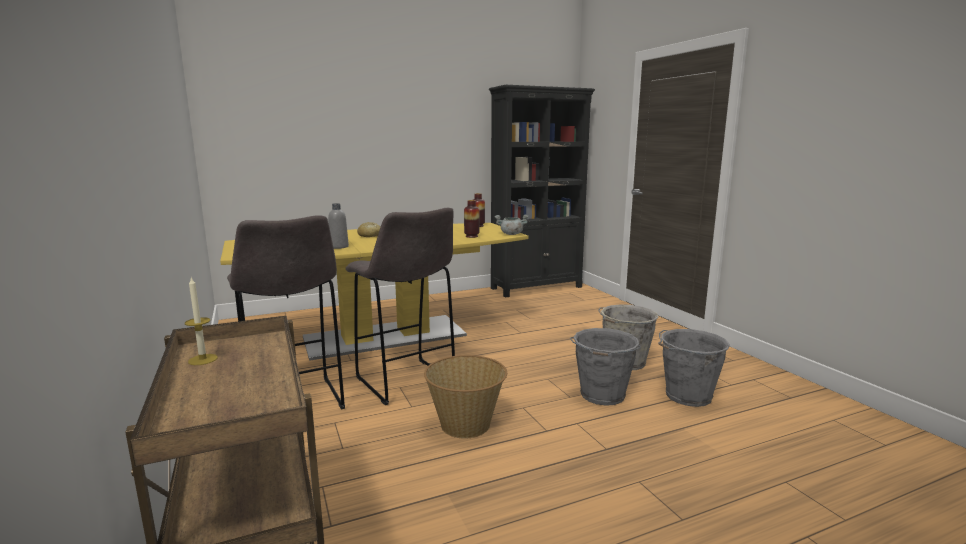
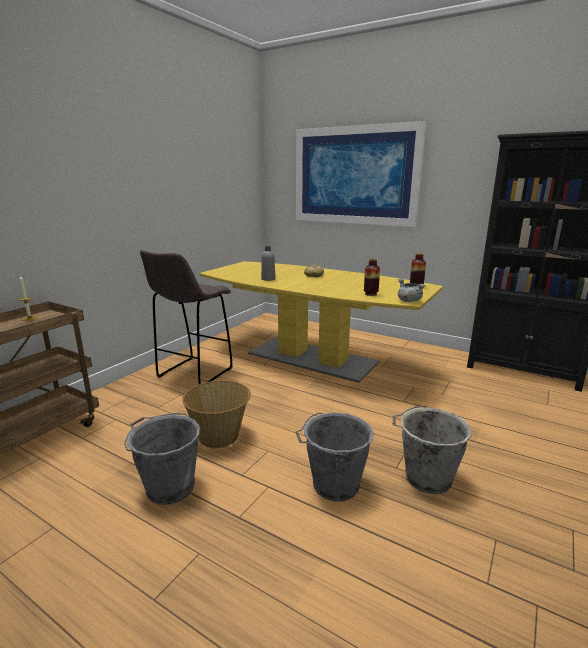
camera: 55 degrees right, 5 degrees up
grey stool [345,208,455,405] -> none
grey bucket [658,329,730,407] -> grey bucket moved to [124,413,200,505]
none -> picture [296,121,427,227]

